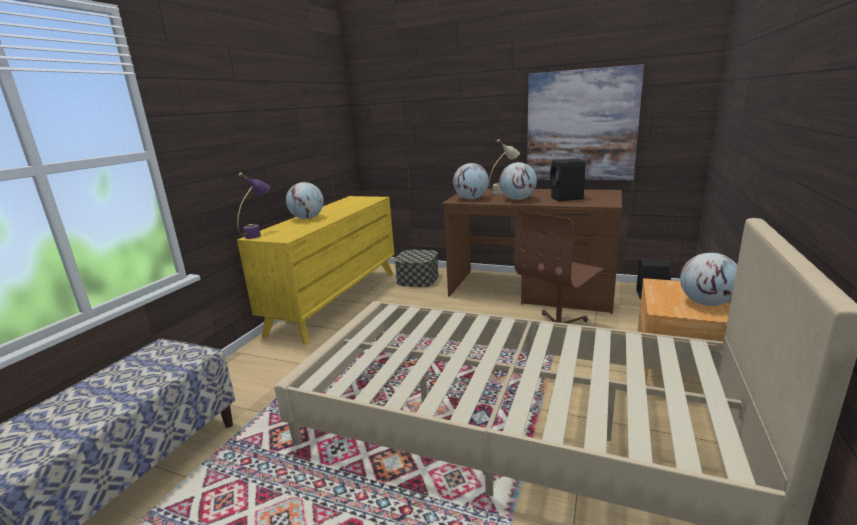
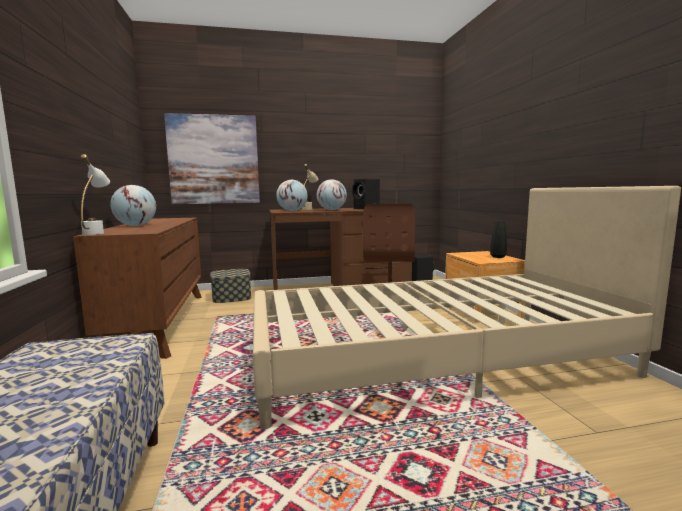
camera: 35 degrees left, 10 degrees down
purple table lamp [237,173,270,239] -> white table lamp [81,154,110,235]
yellow dresser [237,196,395,345] -> brown dresser [73,217,202,359]
picture [527,64,644,180] -> picture moved to [164,113,260,204]
globe [680,253,737,306] -> black vase [490,222,507,258]

